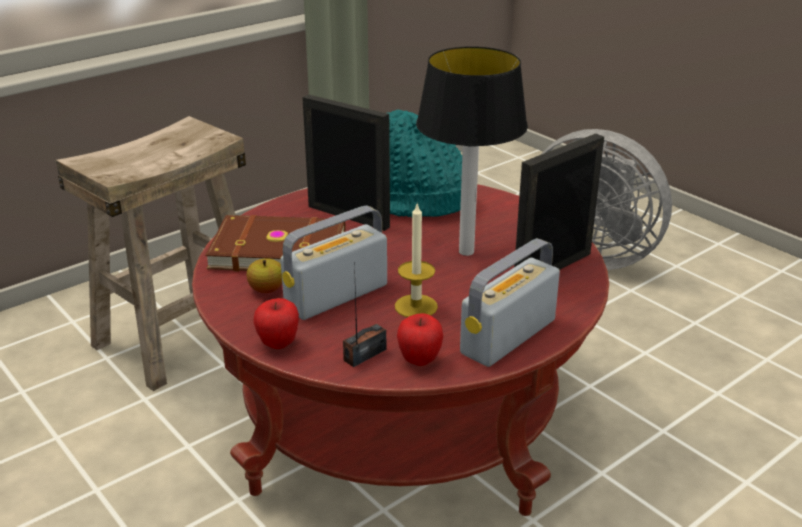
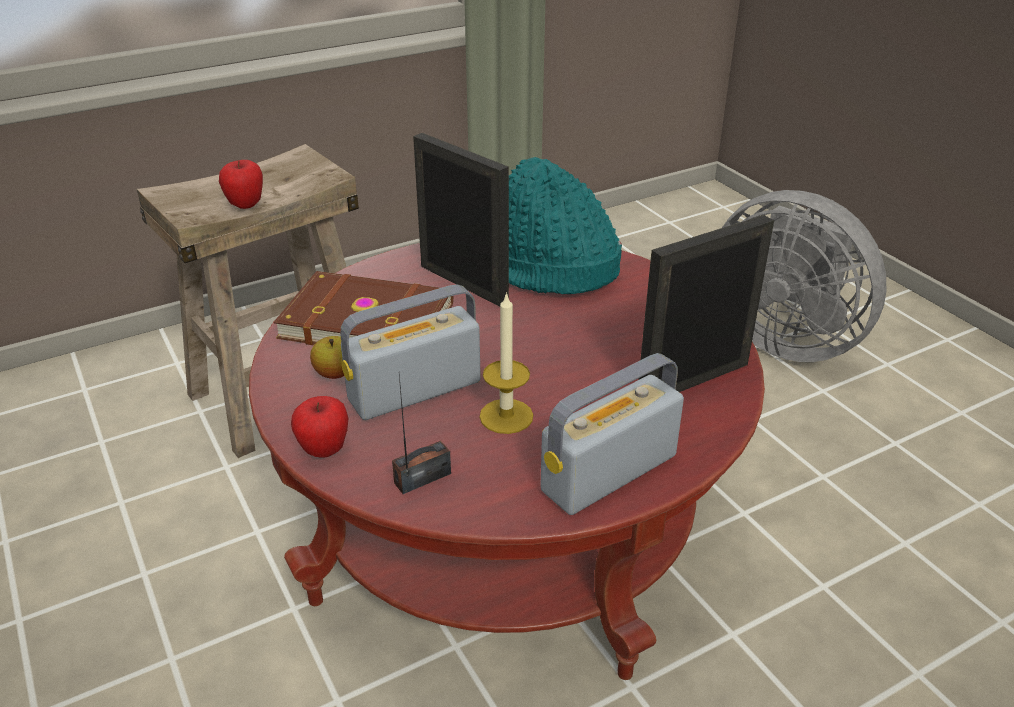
camera: 10 degrees right, 5 degrees up
apple [397,313,443,366] -> apple moved to [219,160,263,209]
table lamp [416,46,528,256] -> none

